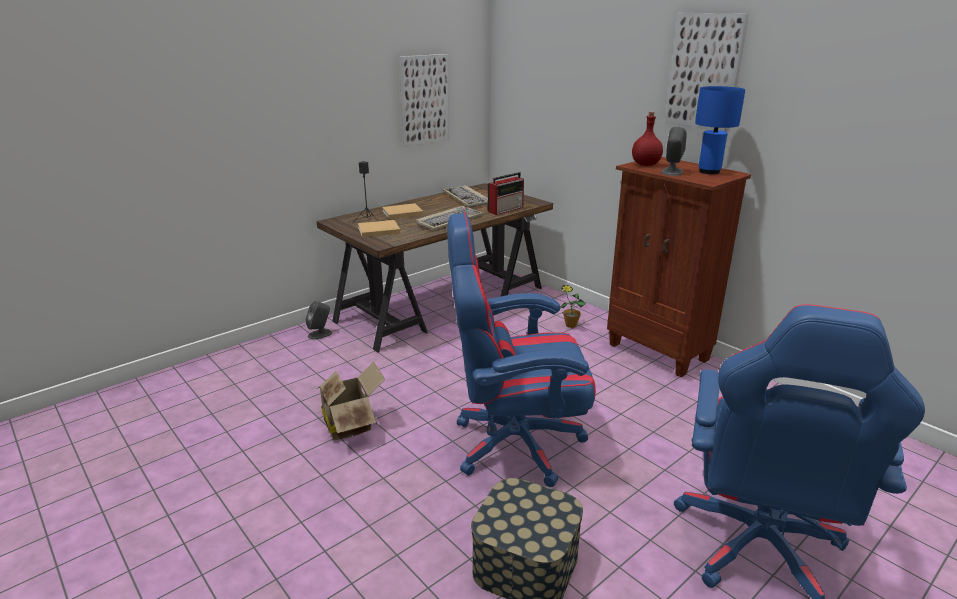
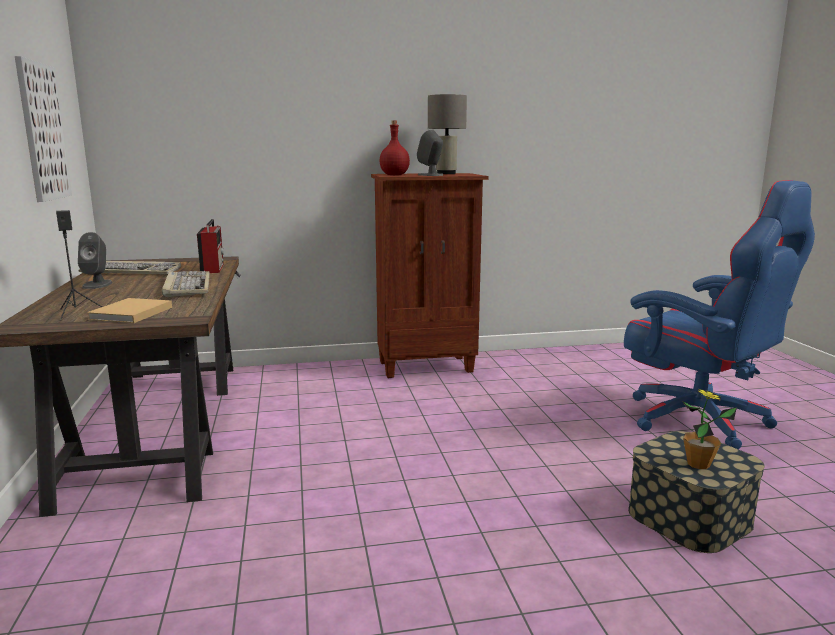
camera: 60 degrees left, 10 degrees down
grey speaker [306,301,332,340] -> grey speaker moved to [78,232,112,289]
cardboard box [318,362,385,440] -> none
beige book [382,203,423,219] -> none
blue office chair [447,212,596,487] -> none
potted plant [560,285,586,328] -> potted plant moved to [683,389,737,469]
picture [665,13,749,132] -> none
blue table lamp [695,86,745,174] -> grey table lamp [428,94,467,174]

